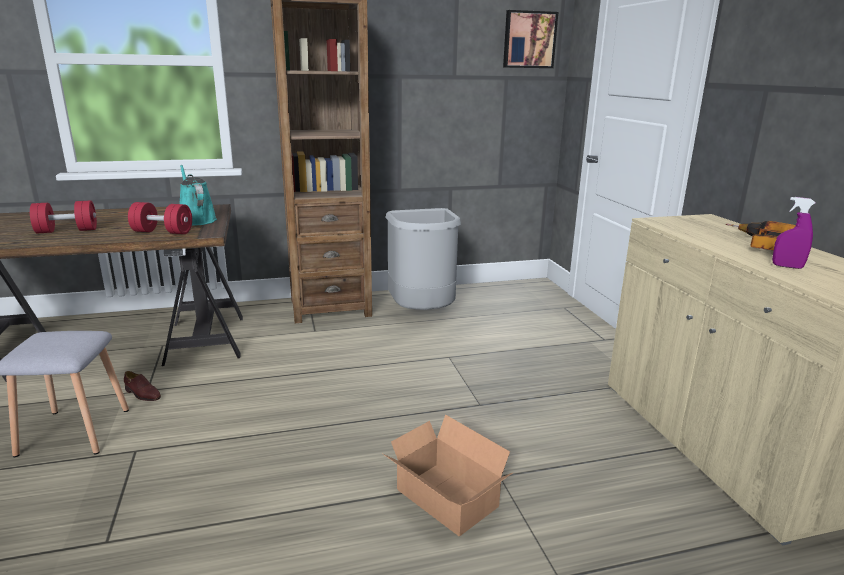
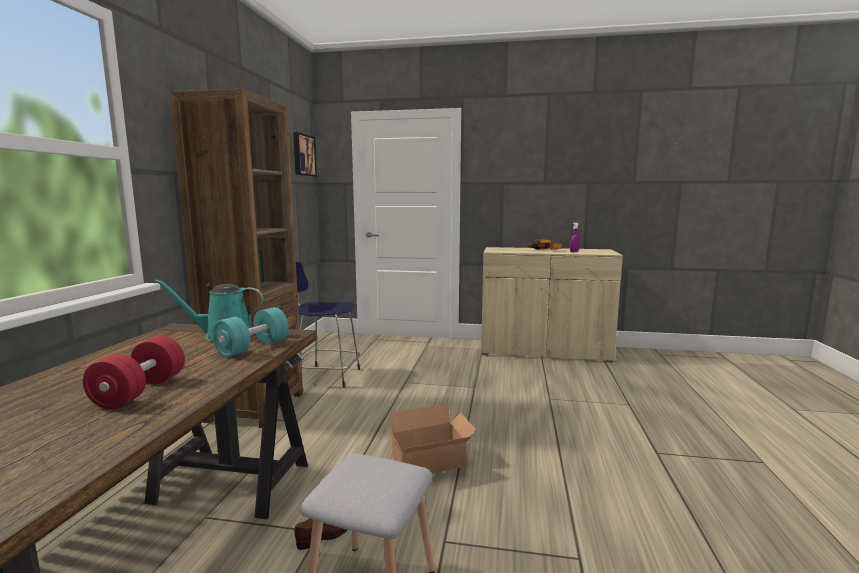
camera: 65 degrees left, 10 degrees down
red dumbbell [128,202,192,234] -> turquoise dumbbell [212,307,289,357]
cardboard box [382,414,512,536] -> cardboard box moved to [384,404,476,474]
grey trash can [386,208,461,310] -> blue stool [296,262,360,388]

